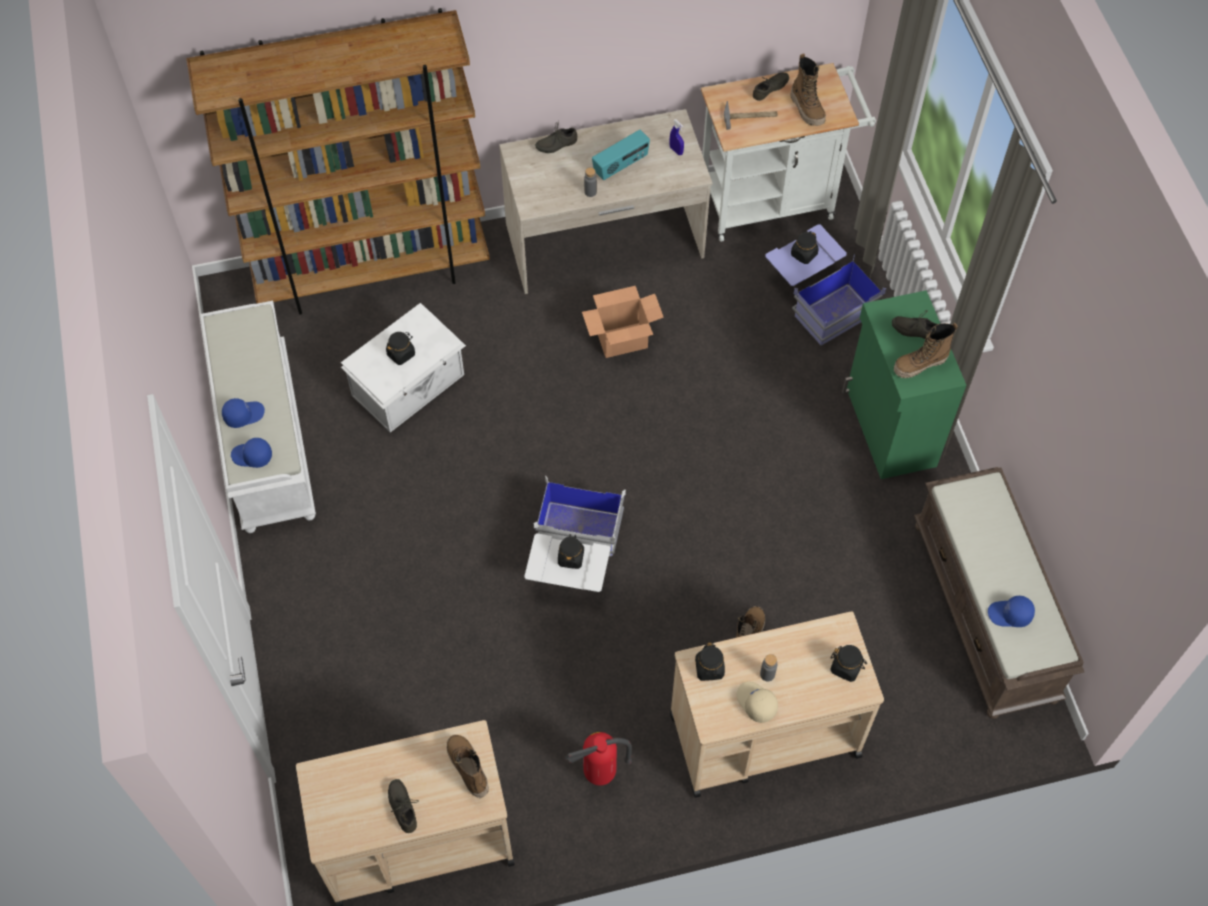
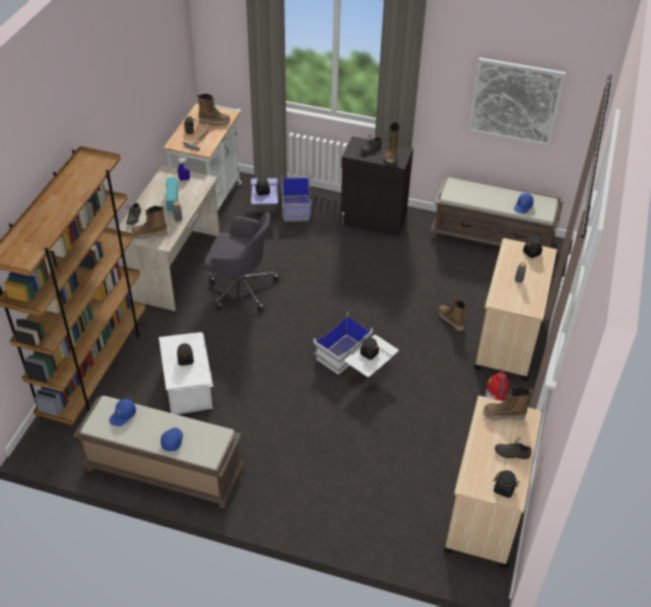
camera: 60 degrees left, 15 degrees down
white bench [200,301,316,533] -> brown bench [73,396,244,508]
blue cap [231,438,272,468] -> blue cap moved to [109,399,136,426]
cardboard box [582,286,664,358] -> grey office chair [204,212,280,311]
black jar [695,642,725,681] -> black jar moved to [494,470,520,498]
beige cap [737,682,778,723] -> none
green cabinet [842,290,966,479] -> black cabinet [340,136,413,237]
none -> boot [131,206,168,239]
none -> picture [468,58,566,147]

